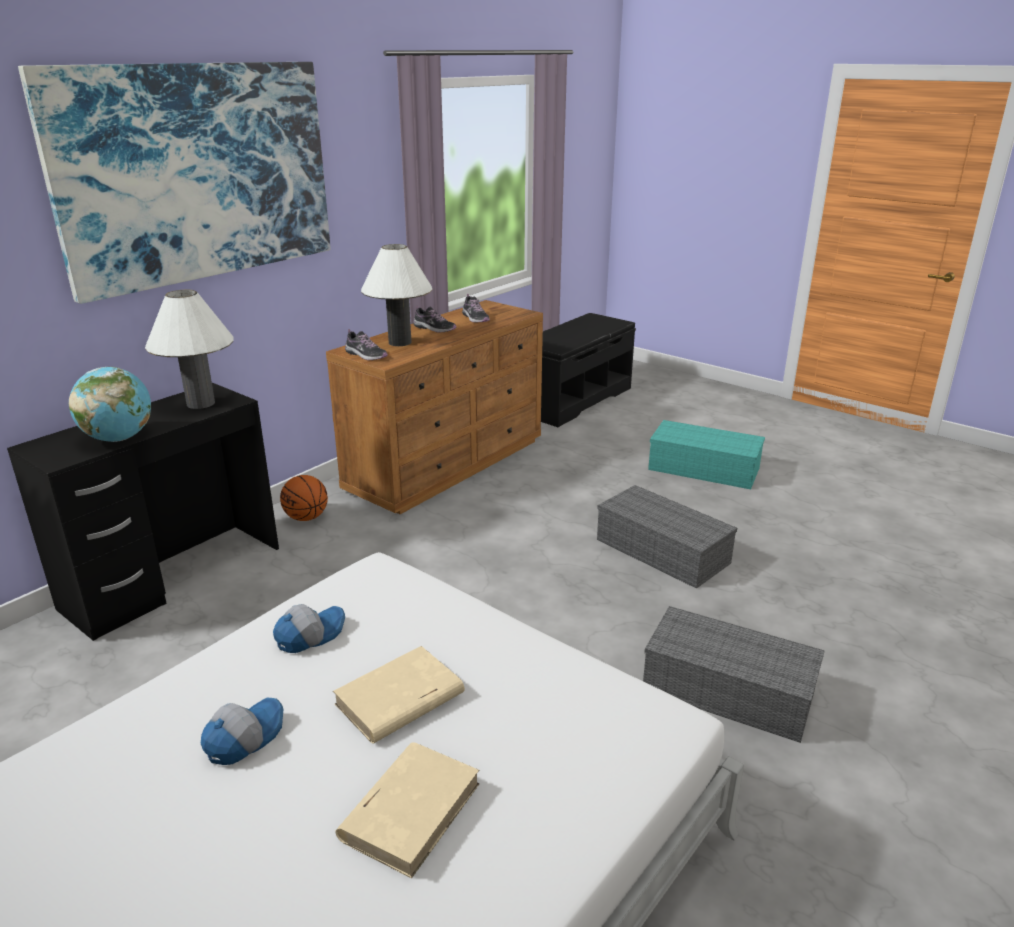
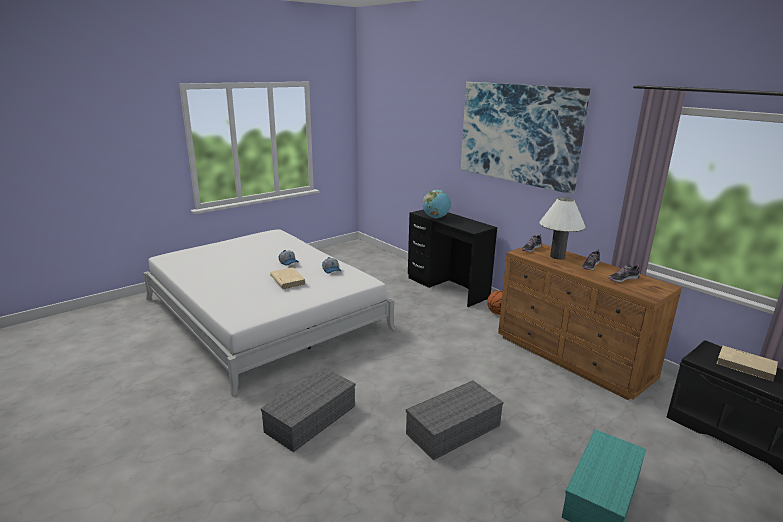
camera: 100 degrees right, 5 degrees down
white table lamp [145,290,234,409] -> none
beige book [335,742,480,878] -> beige book moved to [716,346,778,382]

